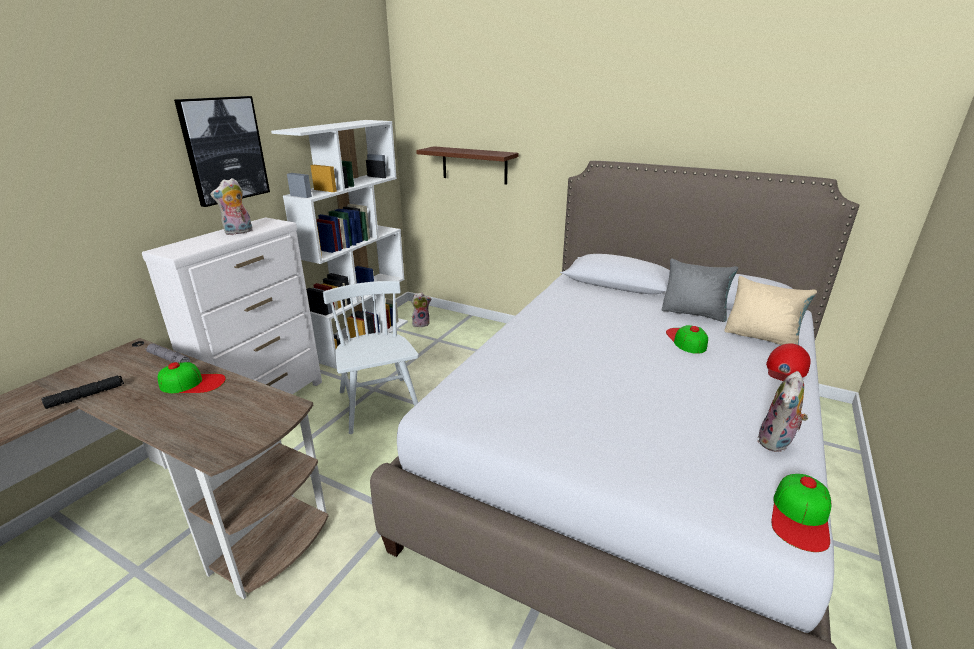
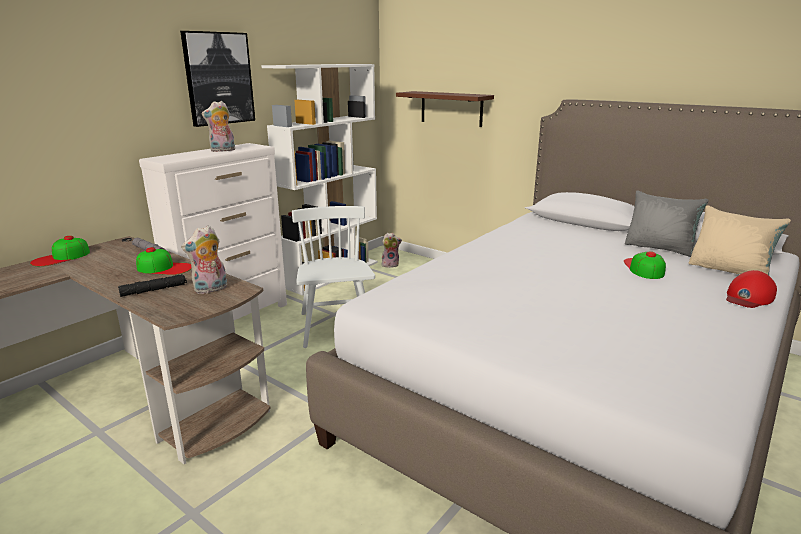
camera: 10 degrees right, 5 degrees down
black flashlight [41,375,124,409] -> black flashlight moved to [118,274,187,297]
plush toy [758,371,808,452] -> plush toy moved to [181,226,227,294]
cap [771,474,831,552] -> cap moved to [30,236,90,266]

